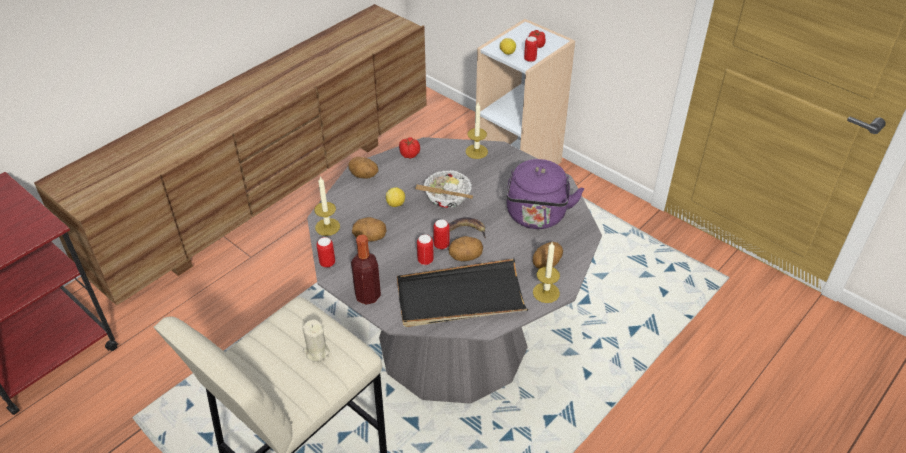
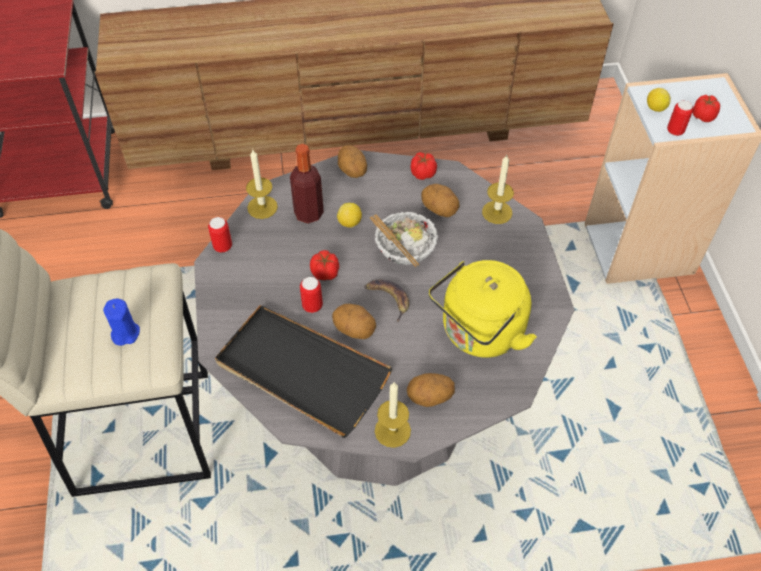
camera: 40 degrees right, 10 degrees up
beige candle [302,319,330,362] -> blue candle [103,299,140,346]
bottle [351,235,381,305] -> bottle moved to [290,144,324,224]
potato [352,217,387,242] -> potato moved to [421,184,459,217]
can [433,219,450,249] -> none
purple kettle [506,159,584,229] -> yellow kettle [429,260,537,358]
none -> tomato [310,250,339,280]

